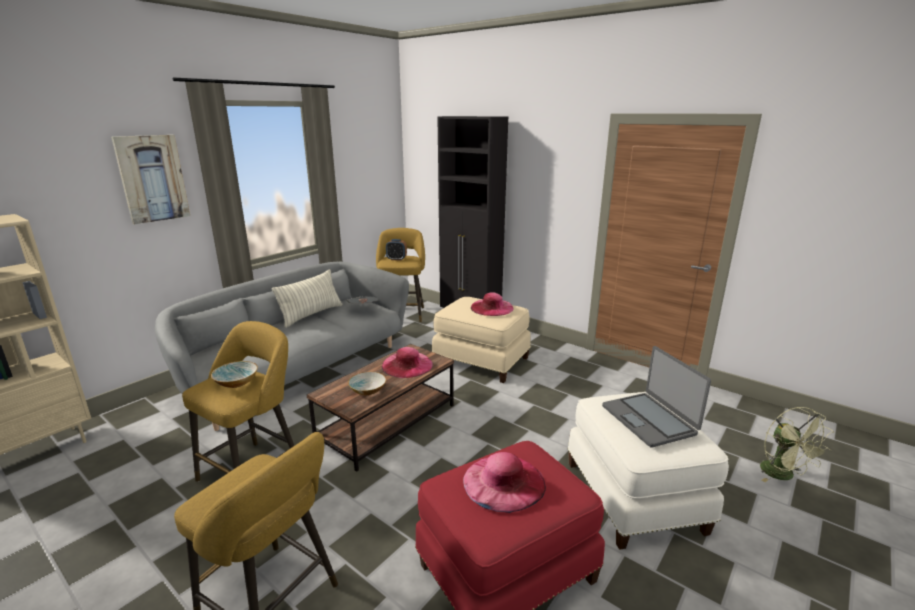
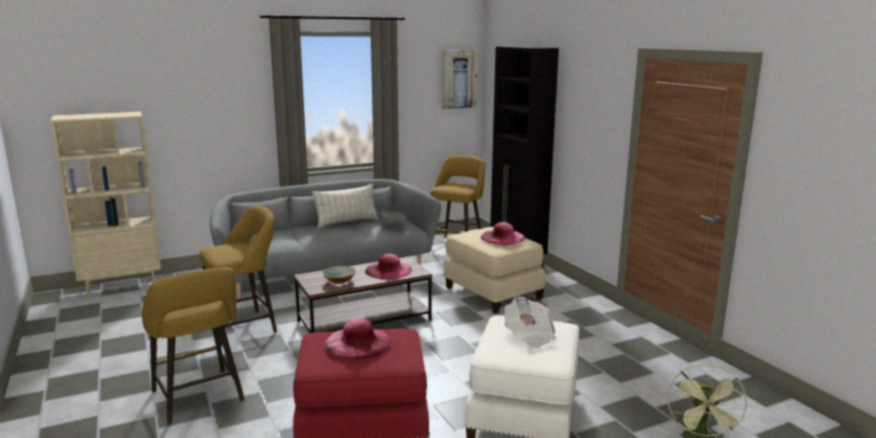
camera: 25 degrees right, 5 degrees down
picture [111,135,190,224] -> picture moved to [442,51,477,109]
bowl [211,361,258,388] -> none
alarm clock [386,239,407,261] -> none
laptop [602,346,711,447] -> newspaper [504,297,556,350]

